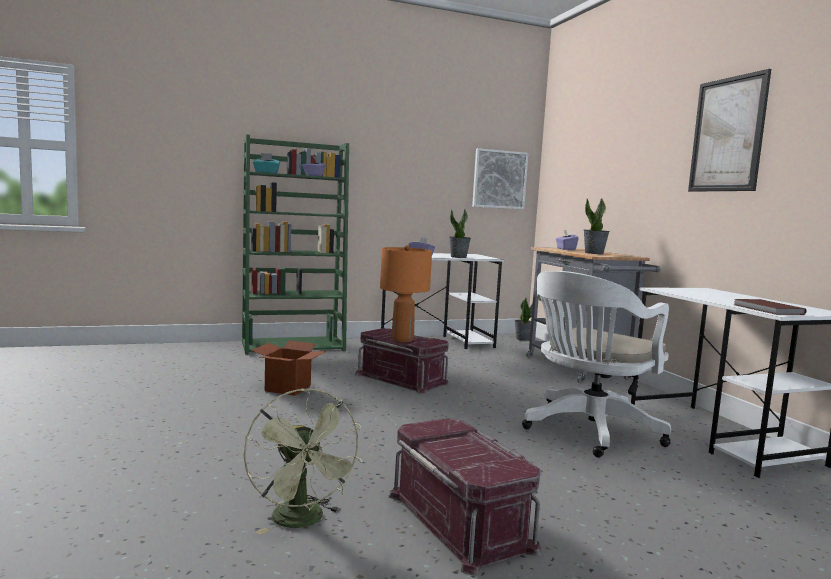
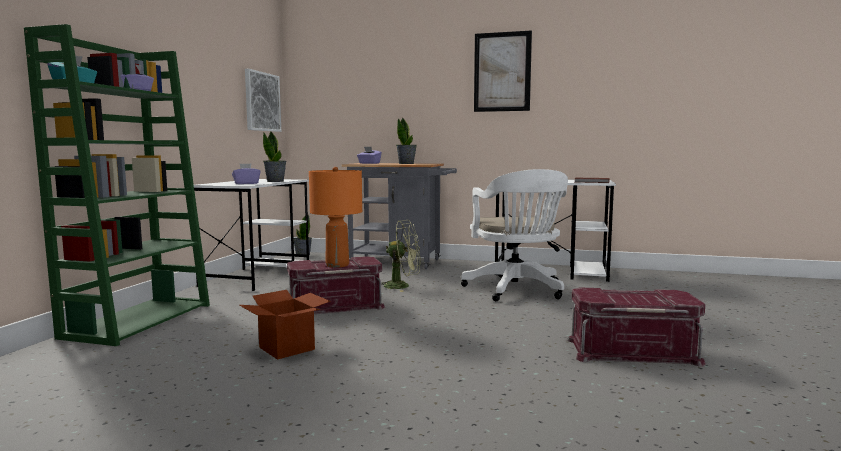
camera: 55 degrees left, 0 degrees up
green fan [244,388,362,535] -> green fan moved to [381,220,421,292]

